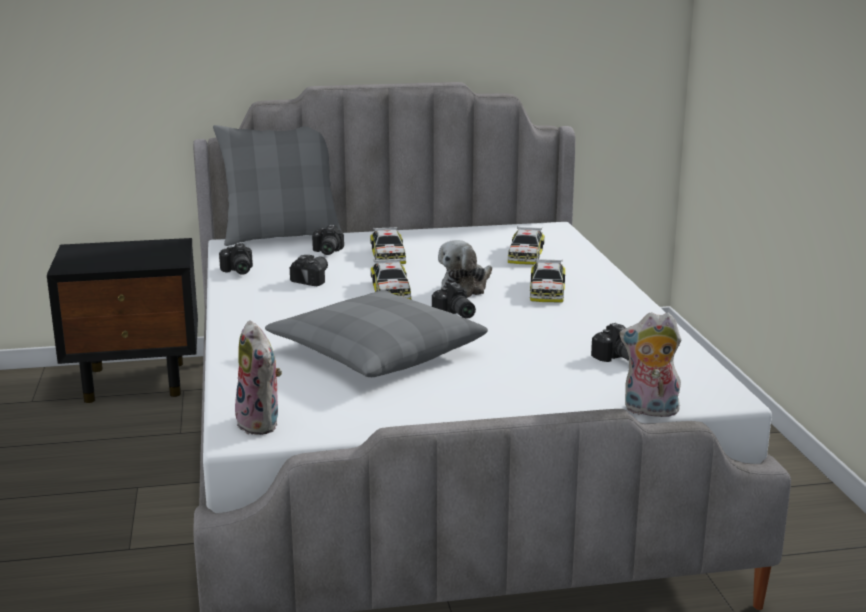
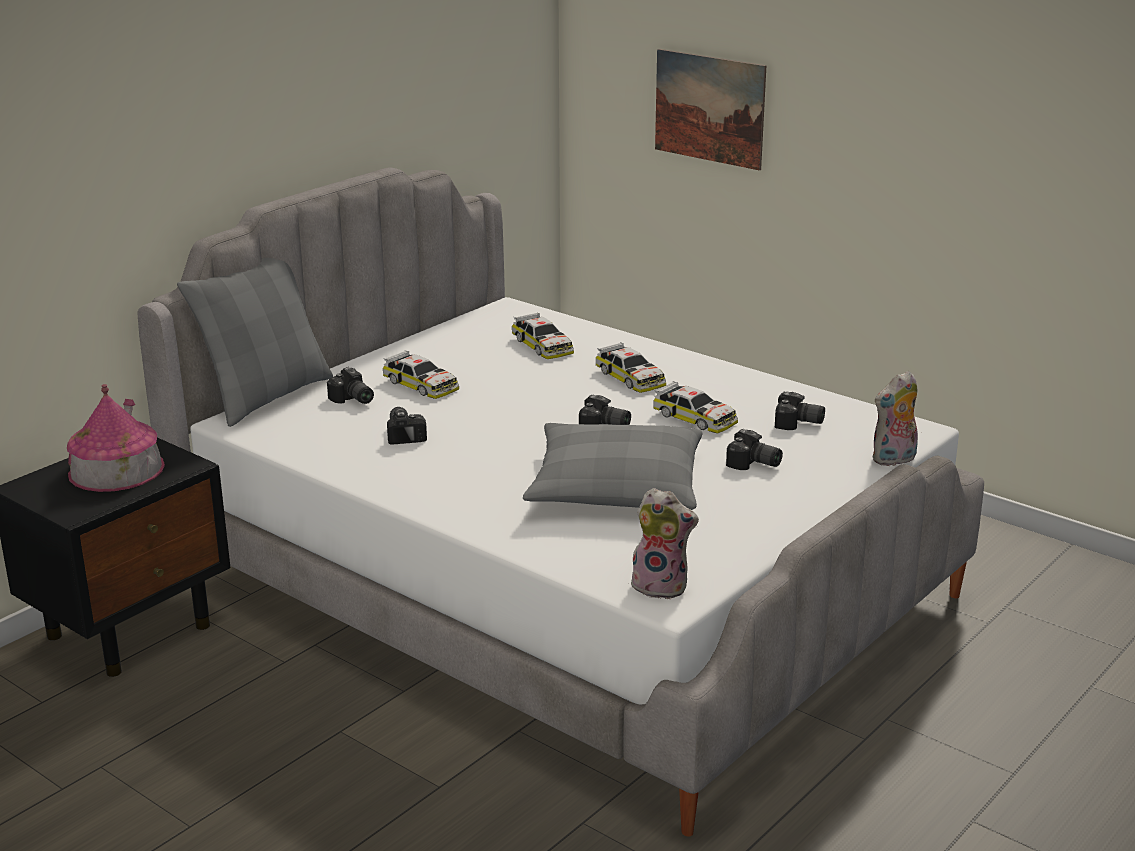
camera: 40 degrees left, 5 degrees up
camera [219,242,253,275] -> camera moved to [726,429,783,470]
toy car [371,259,411,299] -> toy car moved to [653,381,738,434]
plush toy [438,240,492,298] -> none
none -> toy house [67,384,165,492]
none -> picture [655,49,766,170]

